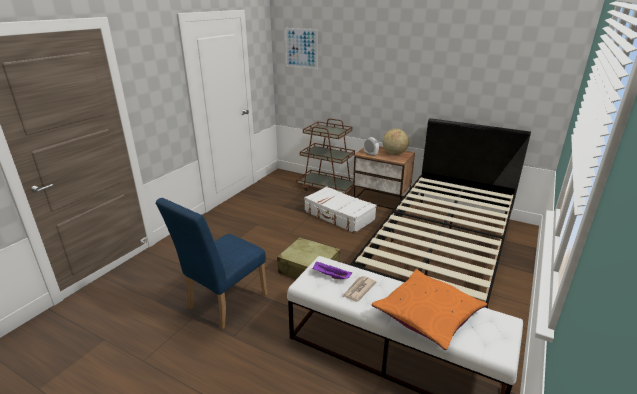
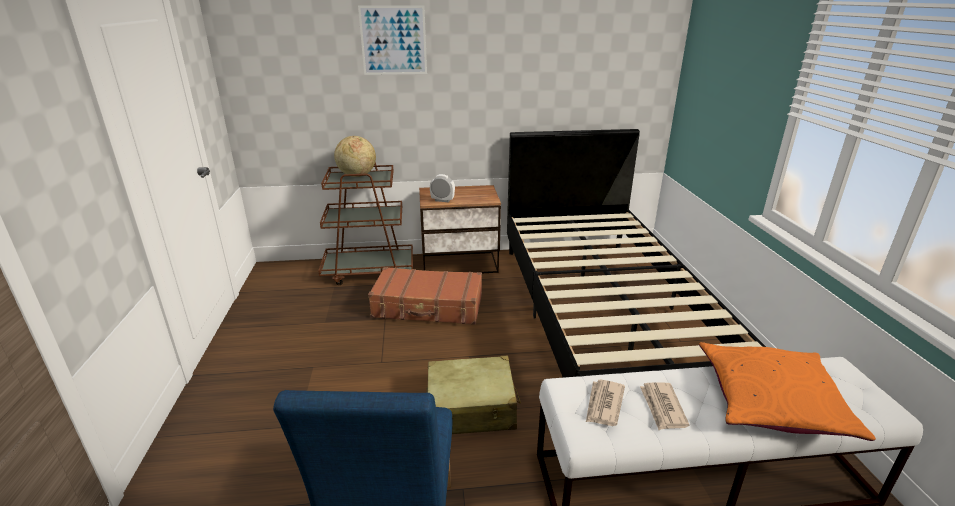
camera: 35 degrees left, 0 degrees up
picture [285,28,318,69] -> picture moved to [358,5,427,75]
white suitcase [304,186,377,233] -> brown suitcase [368,267,482,325]
purple tray [312,261,352,279] -> newspaper [586,380,625,426]
globe [382,129,409,155] -> globe moved to [334,136,376,177]

